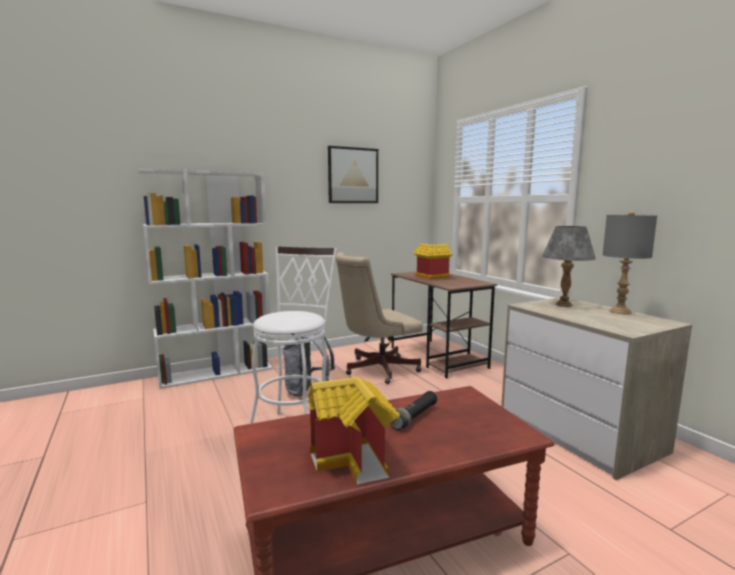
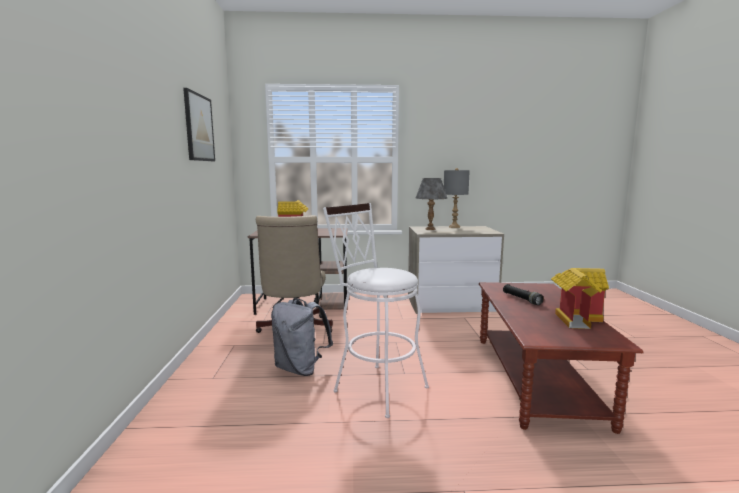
camera: 65 degrees left, 0 degrees up
white bookcase [138,168,273,389] -> none

